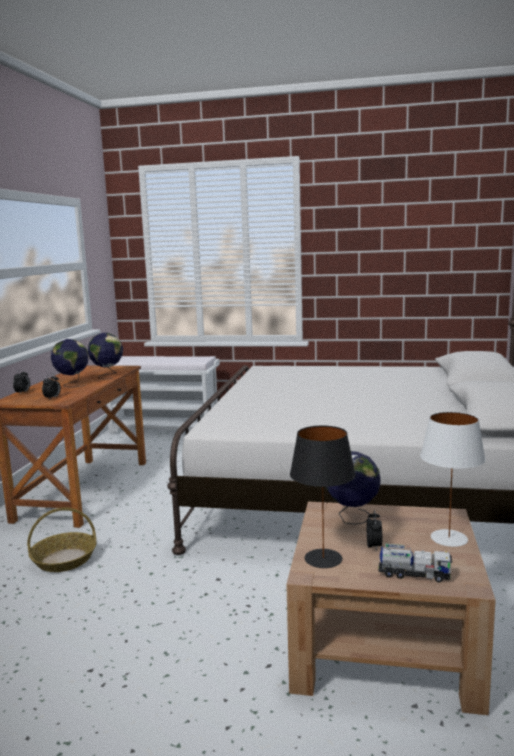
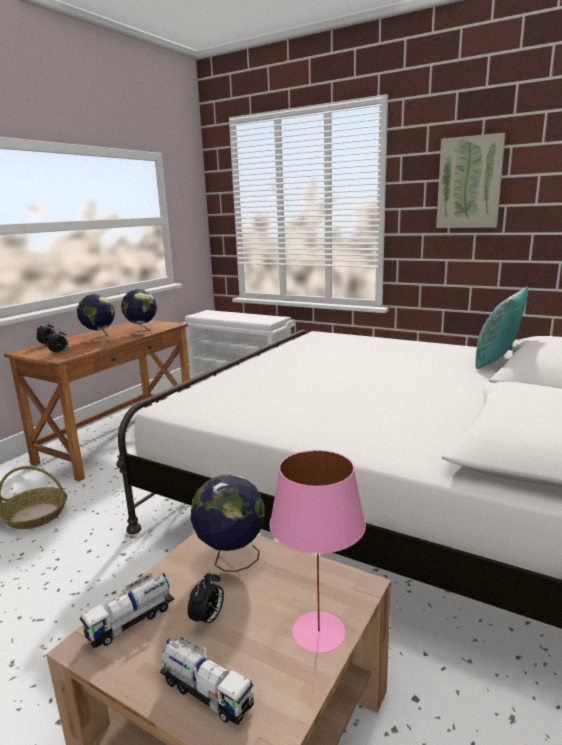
camera: 20 degrees right, 5 degrees up
black table lamp [290,426,356,568] -> toy truck [79,573,174,648]
white table lamp [420,412,486,547] -> pink table lamp [269,450,366,653]
none -> picture [436,133,506,228]
none -> turquoise pillow [475,286,528,369]

